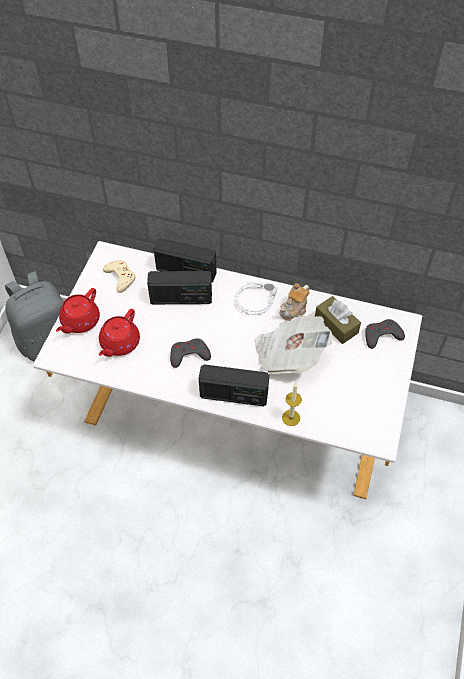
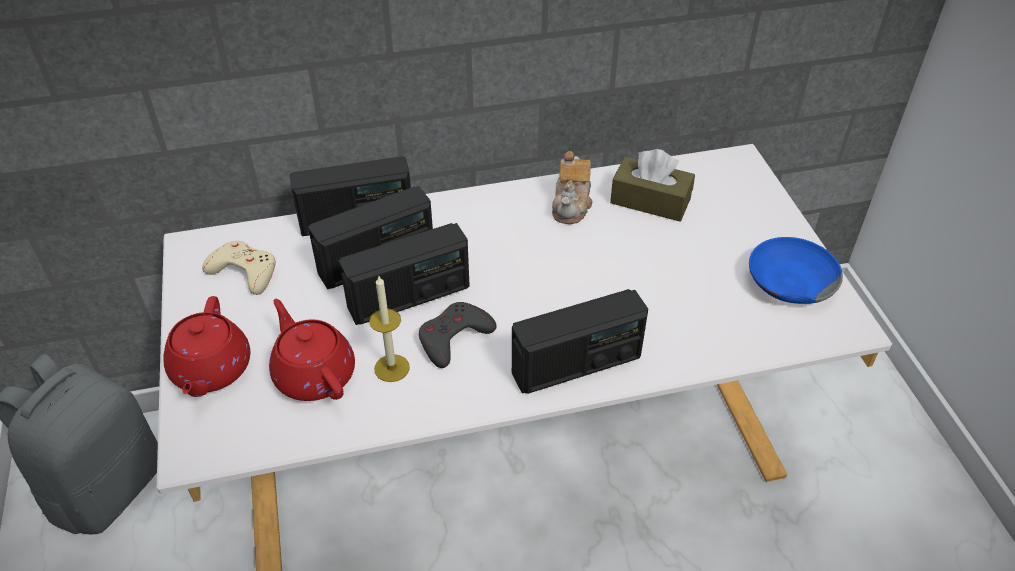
camera: 30 degrees left, 10 degrees down
red teapot [99,309,140,357] -> red teapot turned 150 degrees clockwise [269,299,355,401]
white headphones [236,282,277,315] -> none
newspaper [254,315,332,374] -> none
candle [282,383,302,426] -> candle moved to [369,276,410,382]
grey game controller [365,319,405,349] -> none
none -> radio [339,223,470,325]
none -> blue bowl [749,237,843,304]

